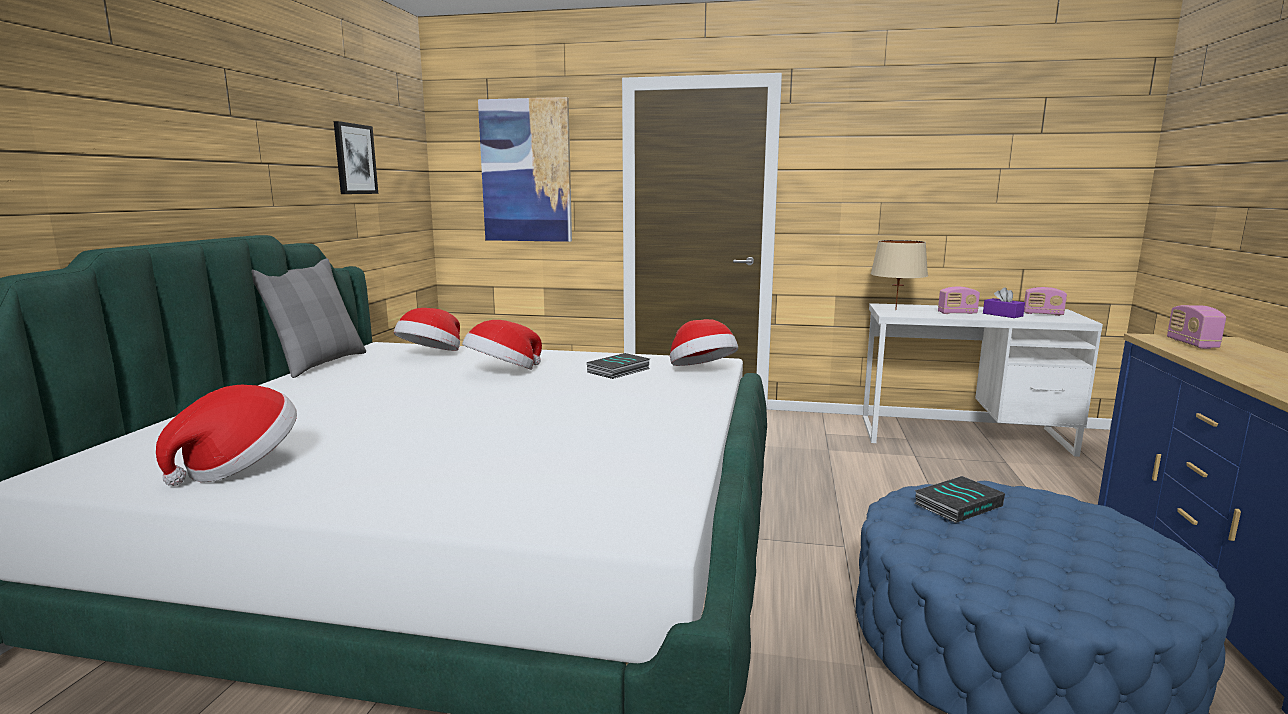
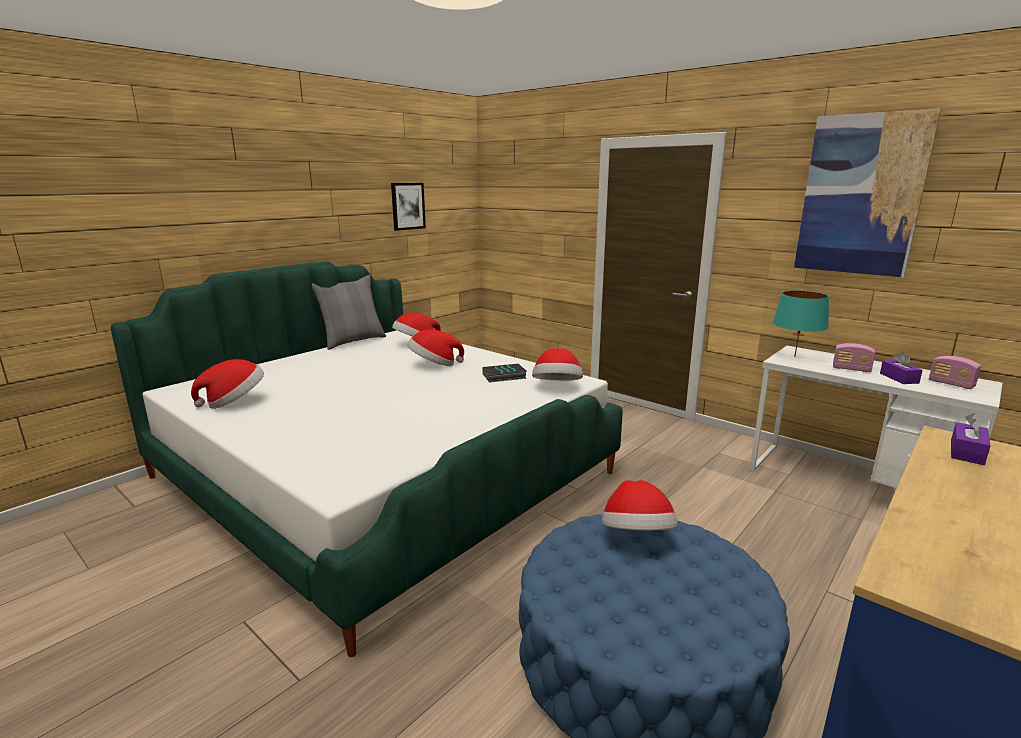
camera: 30 degrees right, 5 degrees up
picture [478,97,572,242] -> picture moved to [794,108,941,277]
beige table lamp [870,240,928,310] -> turquoise table lamp [773,291,829,357]
book [914,476,1005,523] -> hat [602,480,678,530]
radio [1167,305,1226,349] -> purple tissue box [951,413,991,465]

